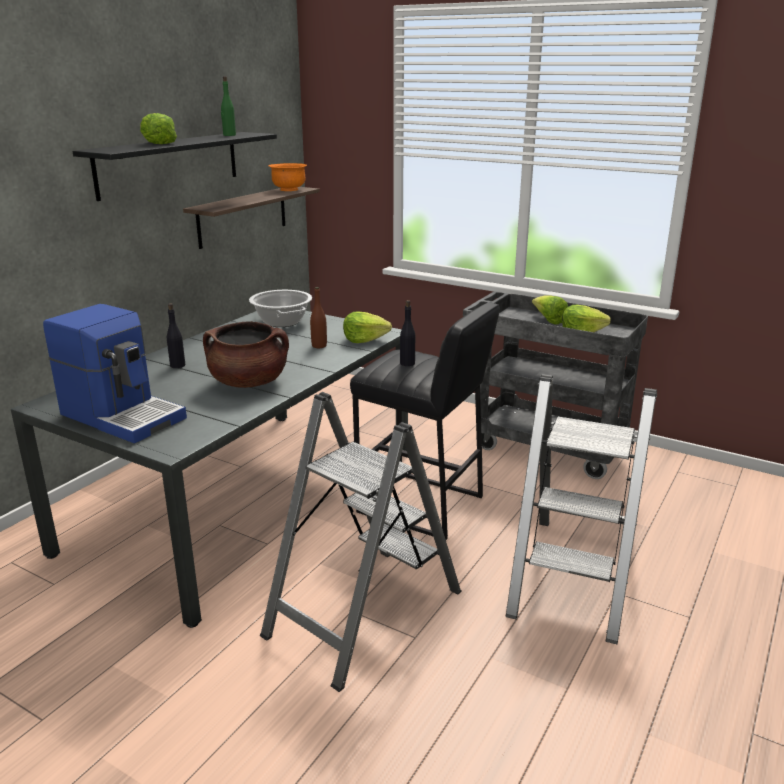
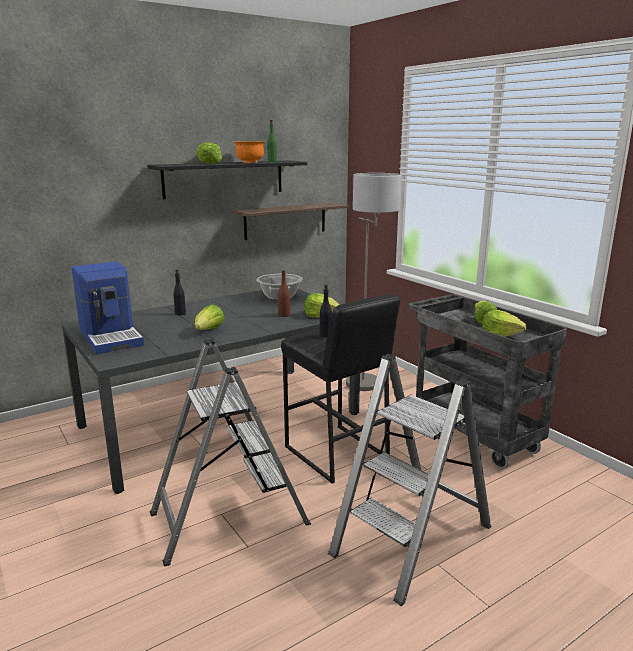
camera: 25 degrees right, 5 degrees down
brown cooking pot [203,321,289,388] -> lettuce [195,305,224,330]
orange bowl [269,163,307,191] -> orange bowl moved to [234,141,265,163]
none -> grey floor lamp [346,173,402,391]

